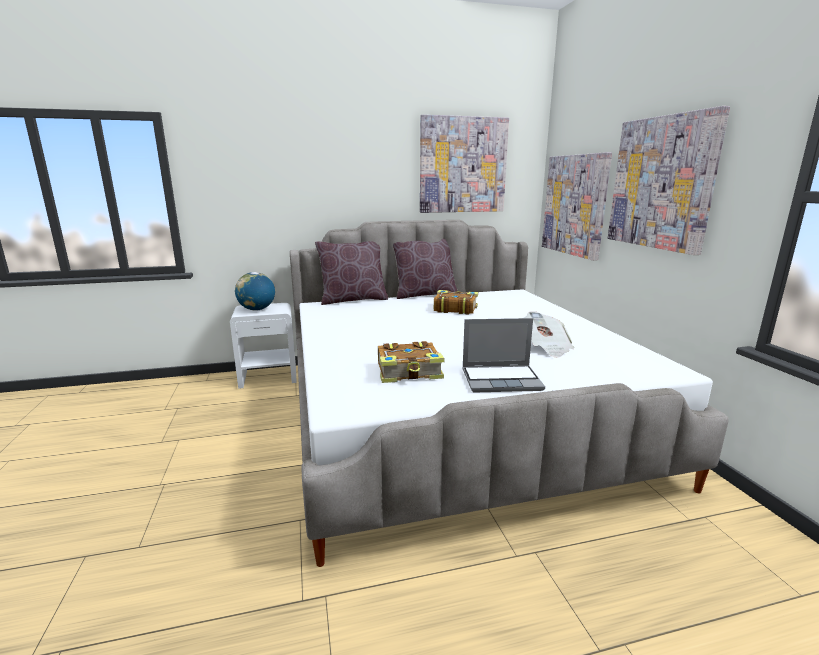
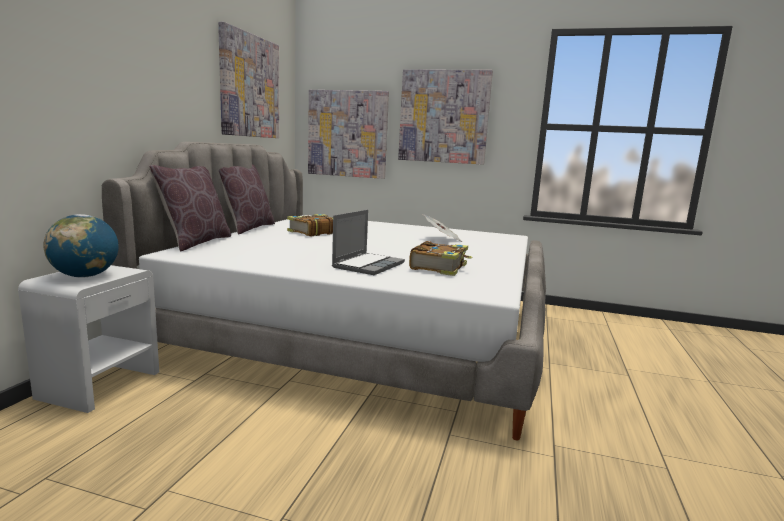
camera: 60 degrees left, 5 degrees down
laptop [462,318,545,393] -> laptop moved to [332,210,405,275]

